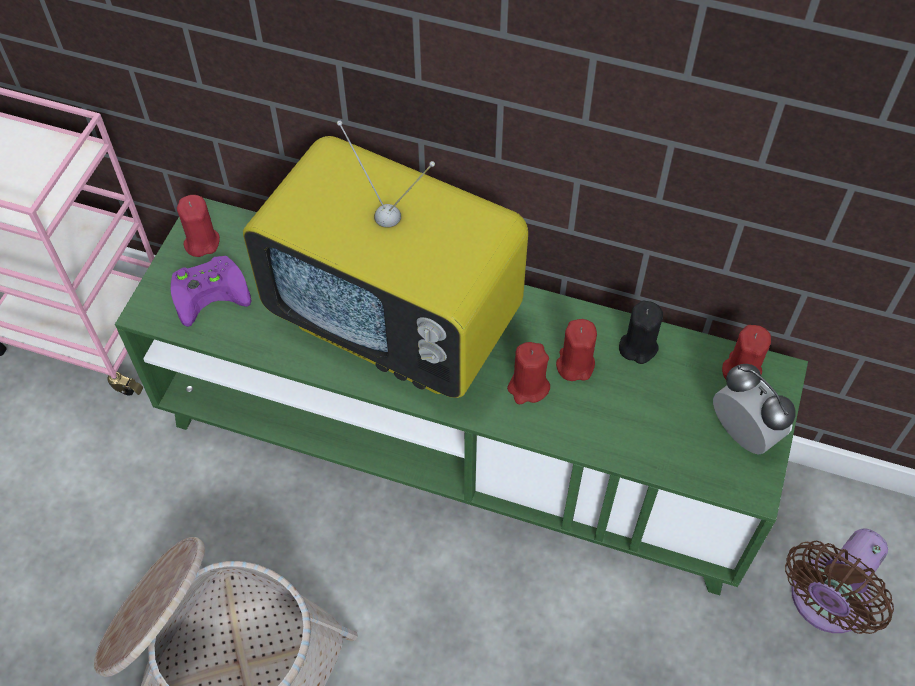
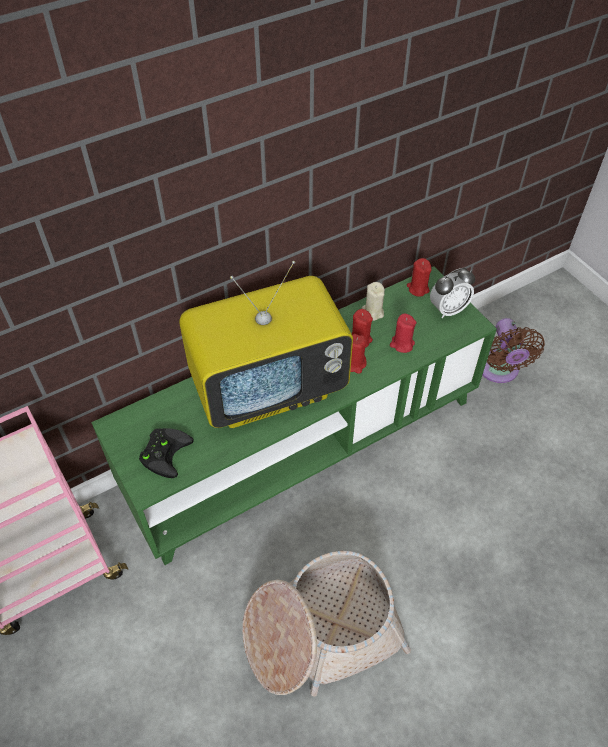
camera: 50 degrees left, 5 degrees down
purple game controller [171,256,251,327] -> black game controller [139,428,194,478]
red candle [177,195,220,257] -> red candle moved to [390,313,416,353]
black candle [619,301,663,364] -> beige candle [362,282,385,321]
alarm clock [713,364,796,455] -> alarm clock turned 150 degrees clockwise [430,268,475,318]

